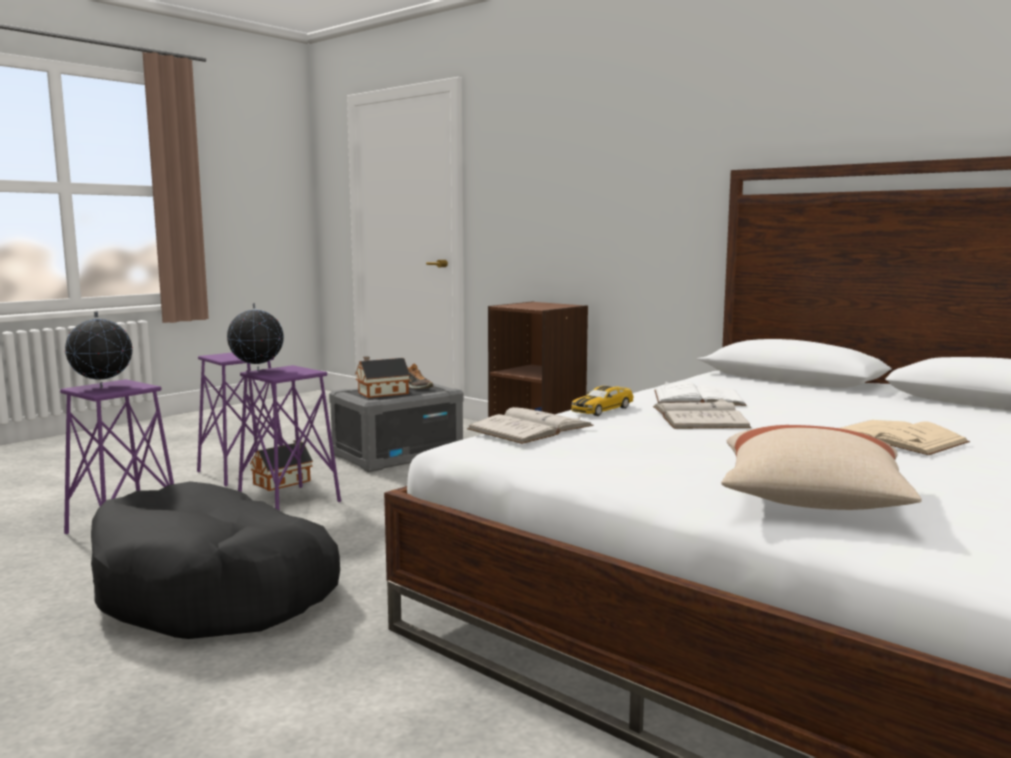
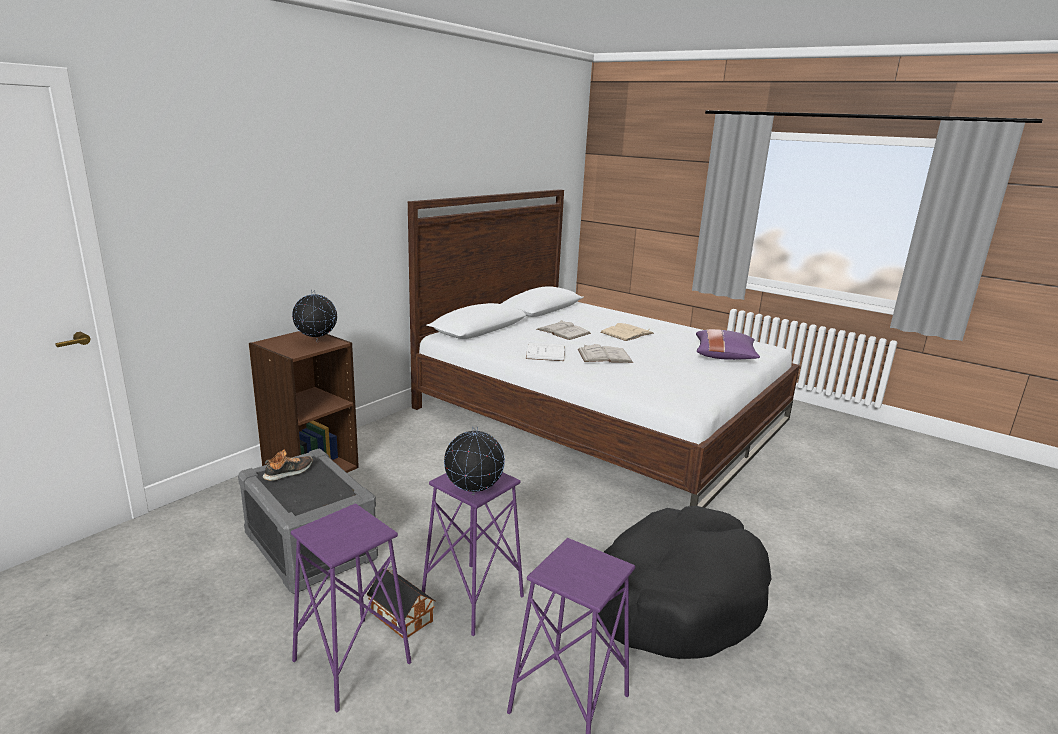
camera: 95 degrees left, 10 degrees up
globe [65,312,133,388] -> globe moved to [292,290,337,342]
toy house [355,356,410,398] -> none
white book [467,407,594,444] -> white book moved to [537,320,591,340]
toy car [571,386,634,416] -> none
beige pillow [721,425,922,510] -> purple pillow [696,329,760,360]

